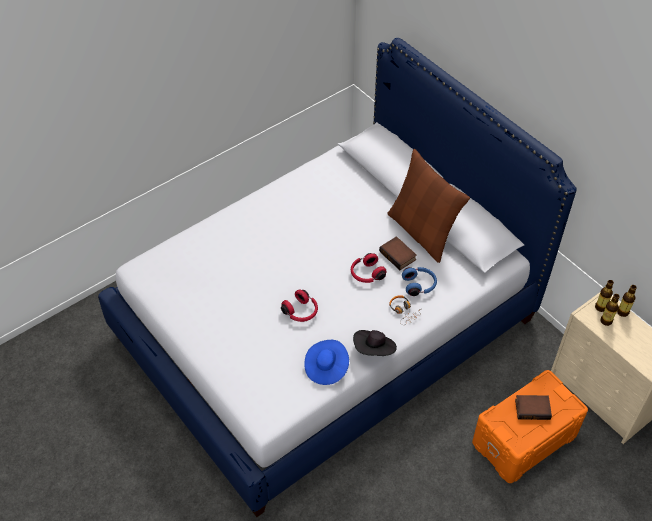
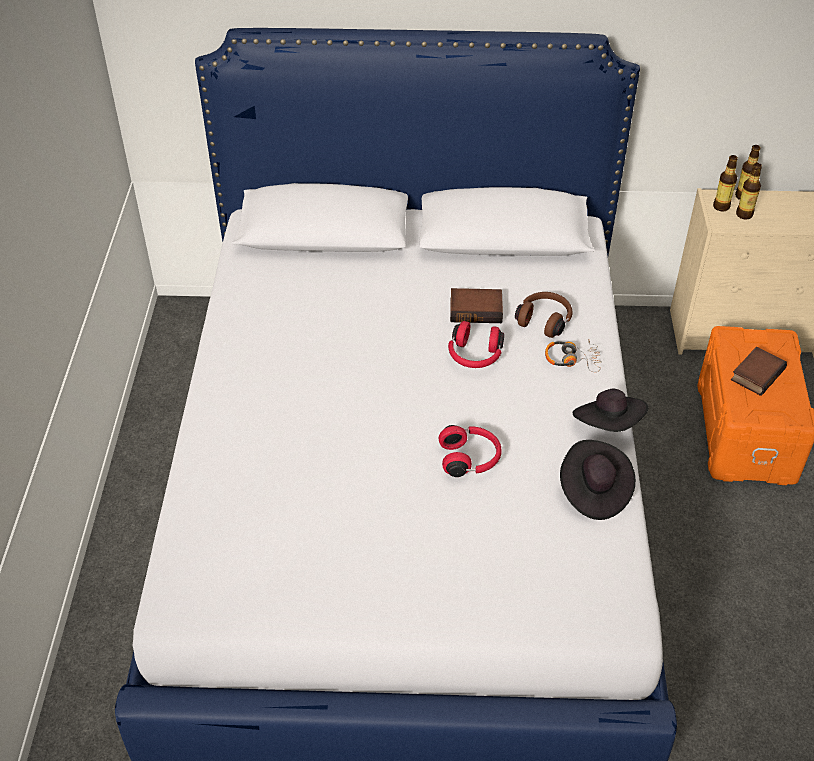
camera: 50 degrees left, 5 degrees down
blue hat [305,340,349,385] -> black hat [560,440,636,520]
brown pillow [387,149,470,263] -> none
blue headphones [402,267,437,296] -> brown headphones [515,292,572,338]

